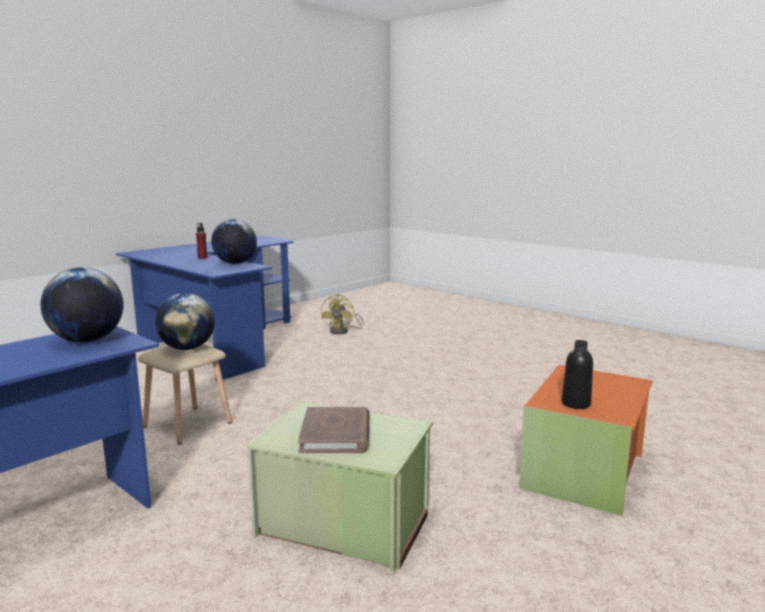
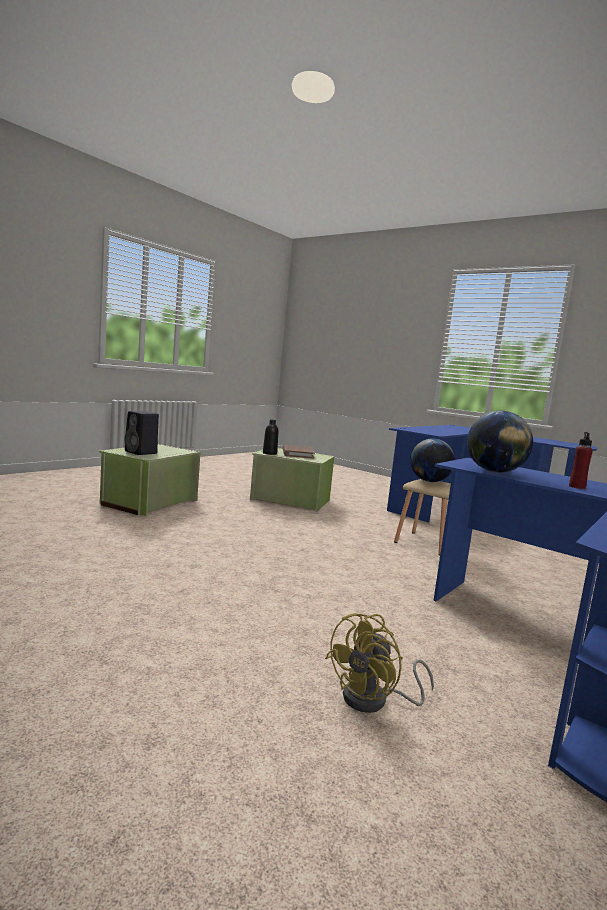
camera: 175 degrees right, 5 degrees down
globe [40,267,124,342] -> none
yellow fan [321,294,364,334] -> yellow fan turned 150 degrees counterclockwise [325,613,434,713]
orange storage box [519,365,653,516] -> green storage box [99,444,201,516]
black bottle [562,340,593,409] -> black bottle moved to [263,420,278,455]
none -> black speaker [124,411,159,455]

